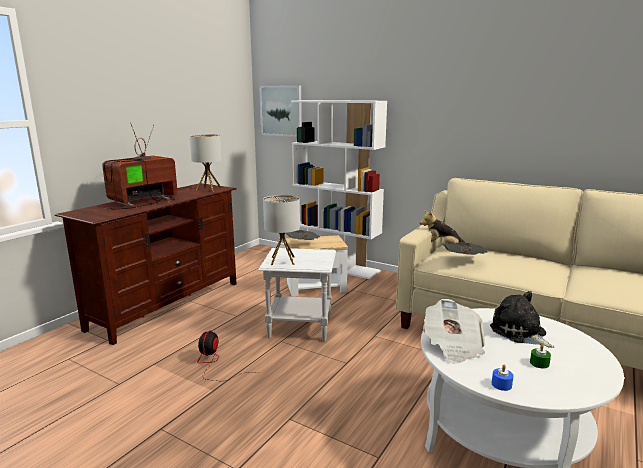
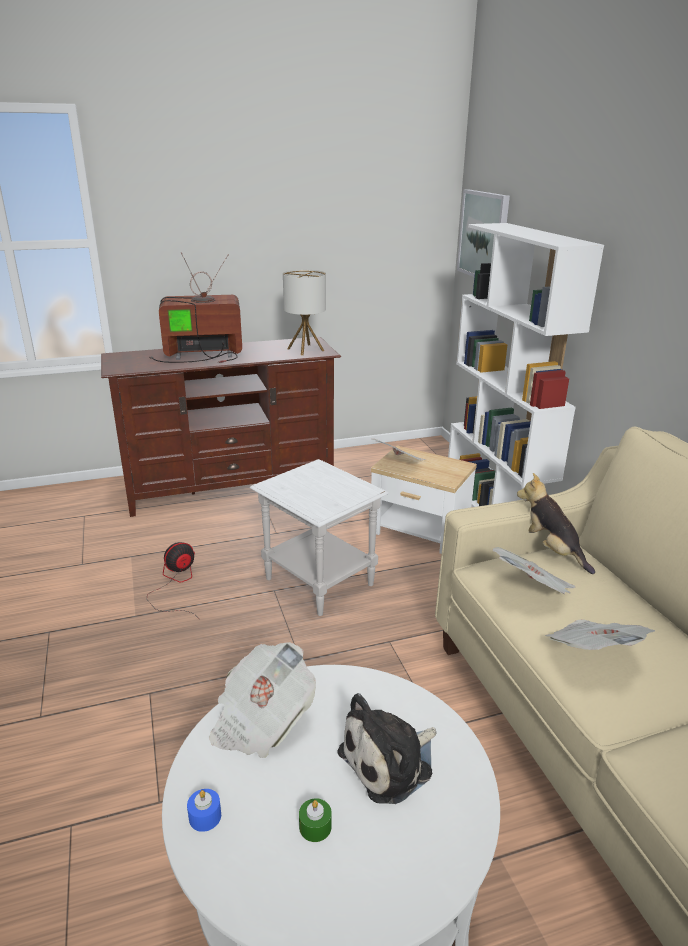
camera: 40 degrees right, 10 degrees up
table lamp [263,195,300,265] -> none
plush toy [490,291,554,348] -> plush toy turned 135 degrees counterclockwise [337,693,436,804]
none -> newspaper [545,619,655,650]

